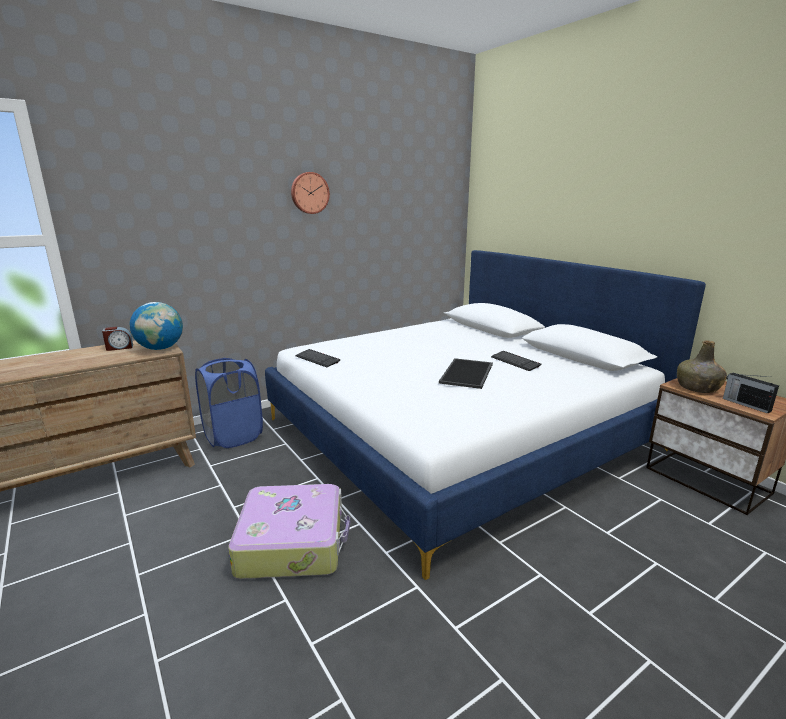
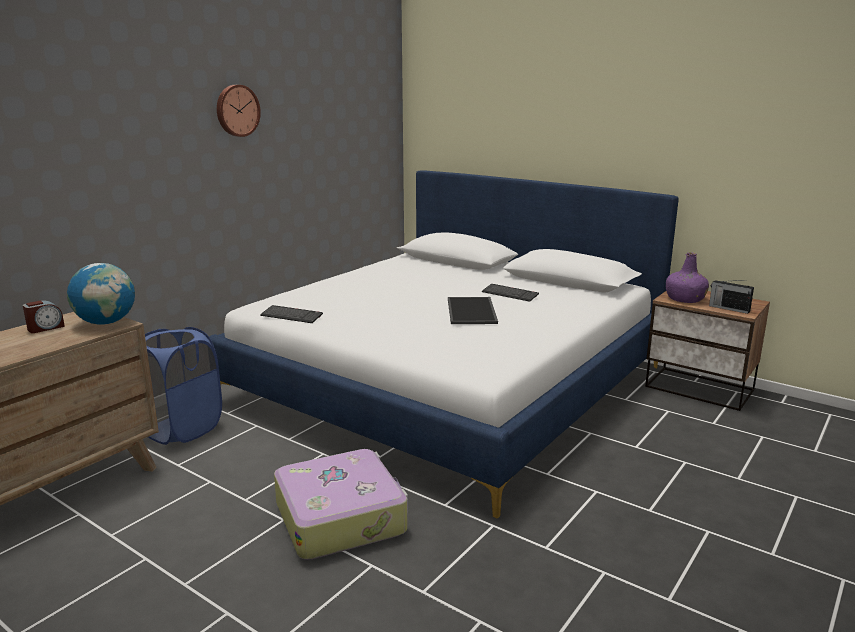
camera: 20 degrees left, 0 degrees up
green bottle [677,341,727,393] -> purple bottle [666,252,709,303]

